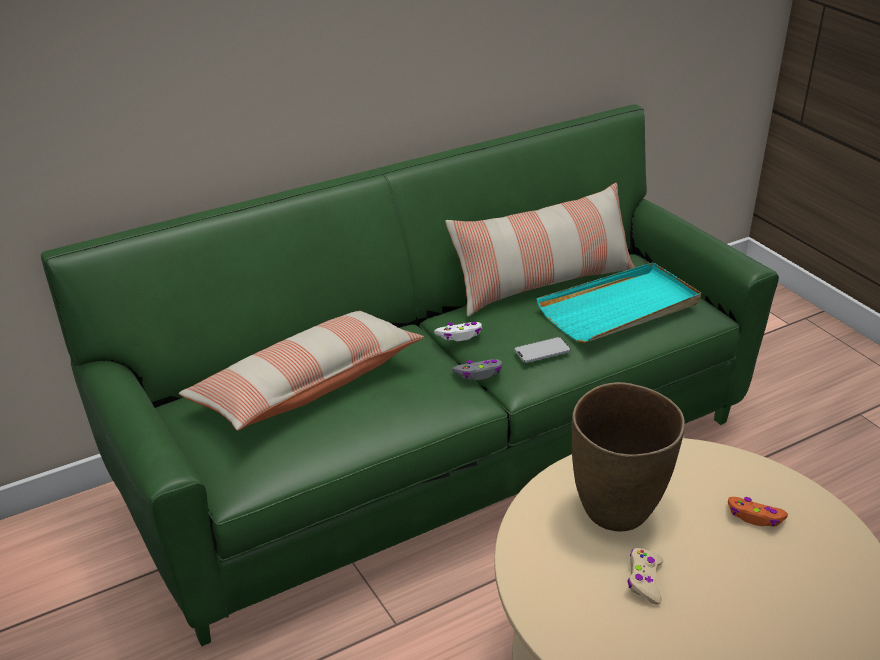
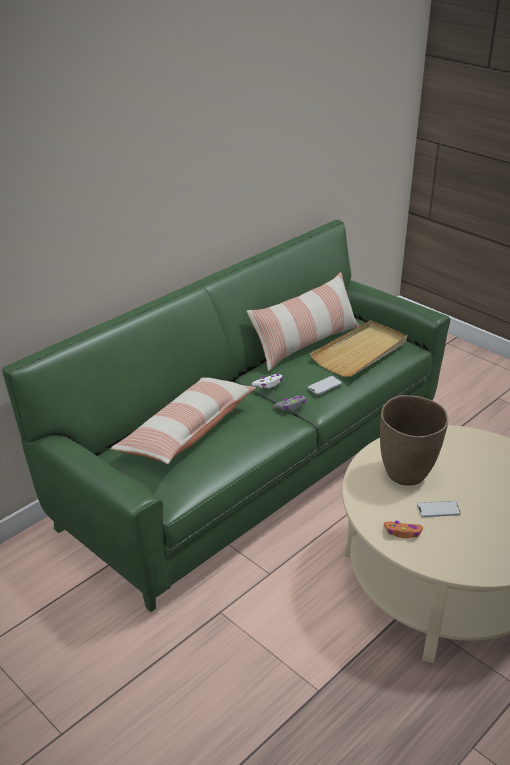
camera: 15 degrees left, 0 degrees up
turquoise tray [536,262,701,343] -> beige tray [310,320,407,377]
beige game controller [627,548,663,605] -> phone [417,501,461,517]
orange game controller [728,497,788,527] -> orange game controller moved to [384,521,423,538]

